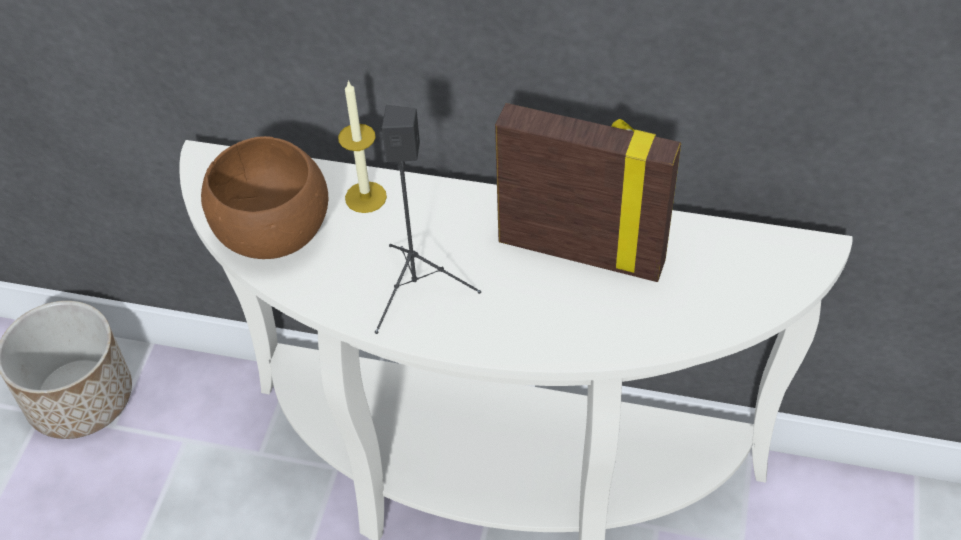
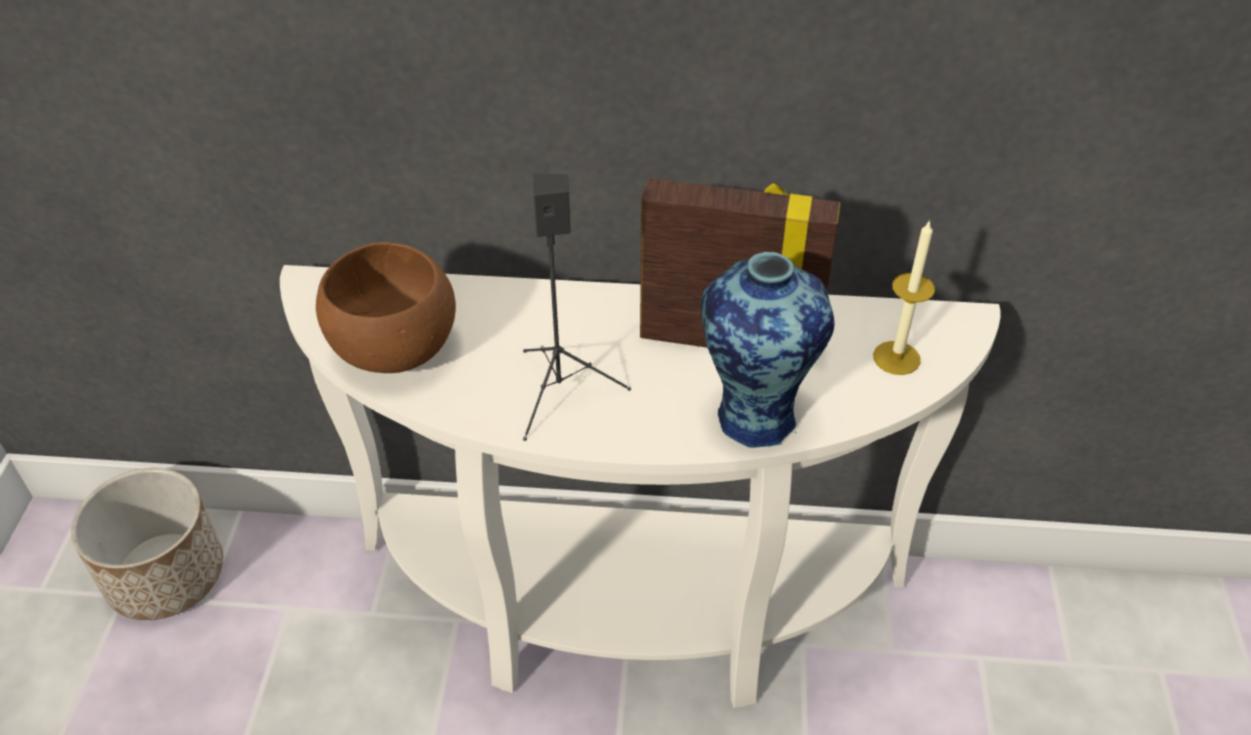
camera: 10 degrees left, 5 degrees down
candle [338,80,387,213] -> candle moved to [873,220,935,375]
none -> vase [700,252,835,448]

